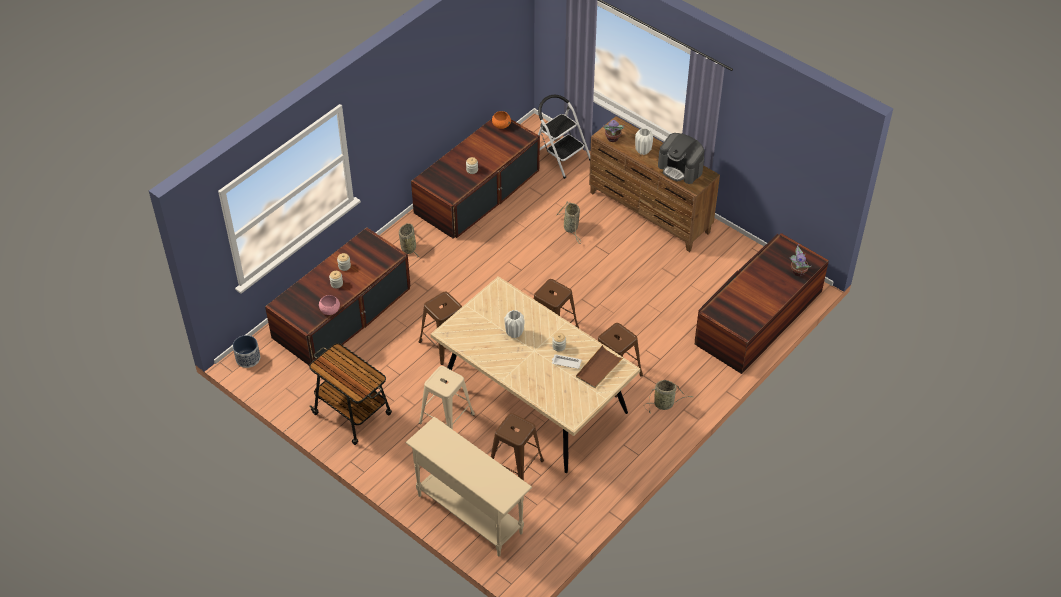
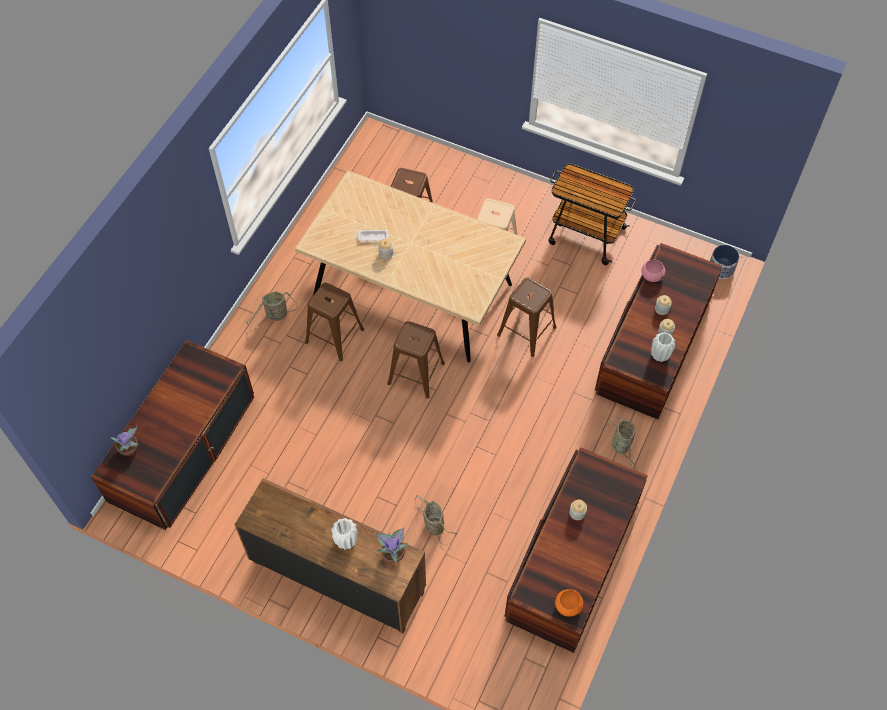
camera: 165 degrees right, 10 degrees up
beige console table [406,417,532,556] -> none
white vase [504,310,525,338] -> white vase moved to [651,332,675,362]
step ladder [538,95,590,179] -> none
brown tray [576,345,623,388] -> none
coffee machine [658,133,704,184] -> none

